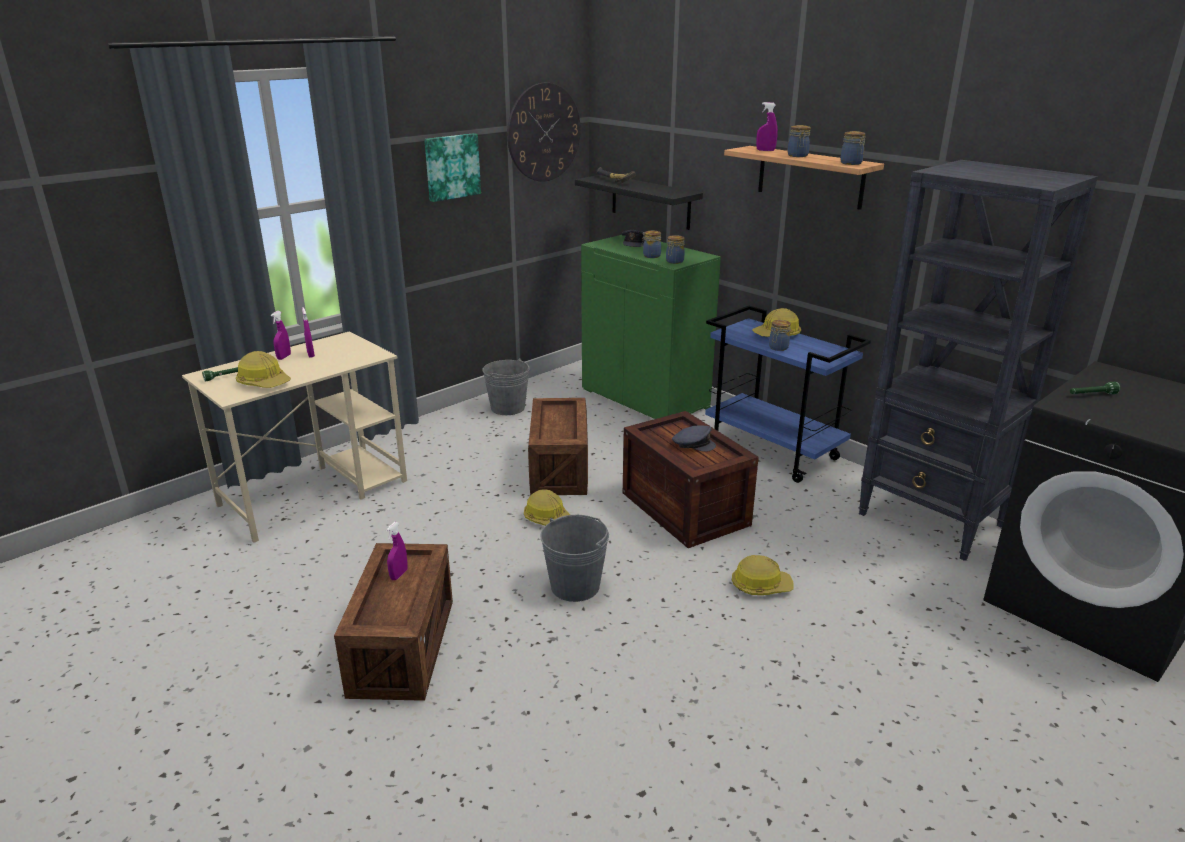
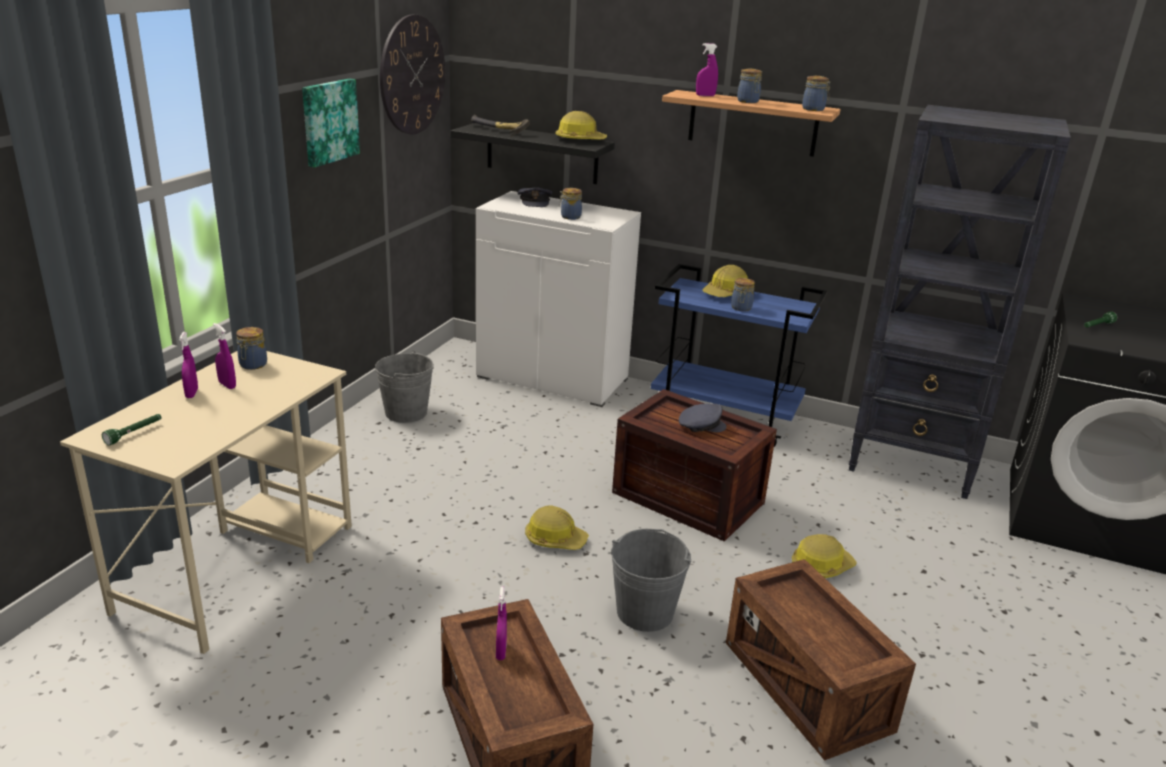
camera: 25 degrees left, 0 degrees up
hard hat [236,351,291,388] -> hard hat moved to [556,111,607,140]
crate [528,398,588,496] -> crate moved to [726,559,916,761]
green cabinet [581,235,721,419] -> white cabinet [476,191,641,407]
jar [666,235,685,264] -> jar moved to [236,327,267,370]

